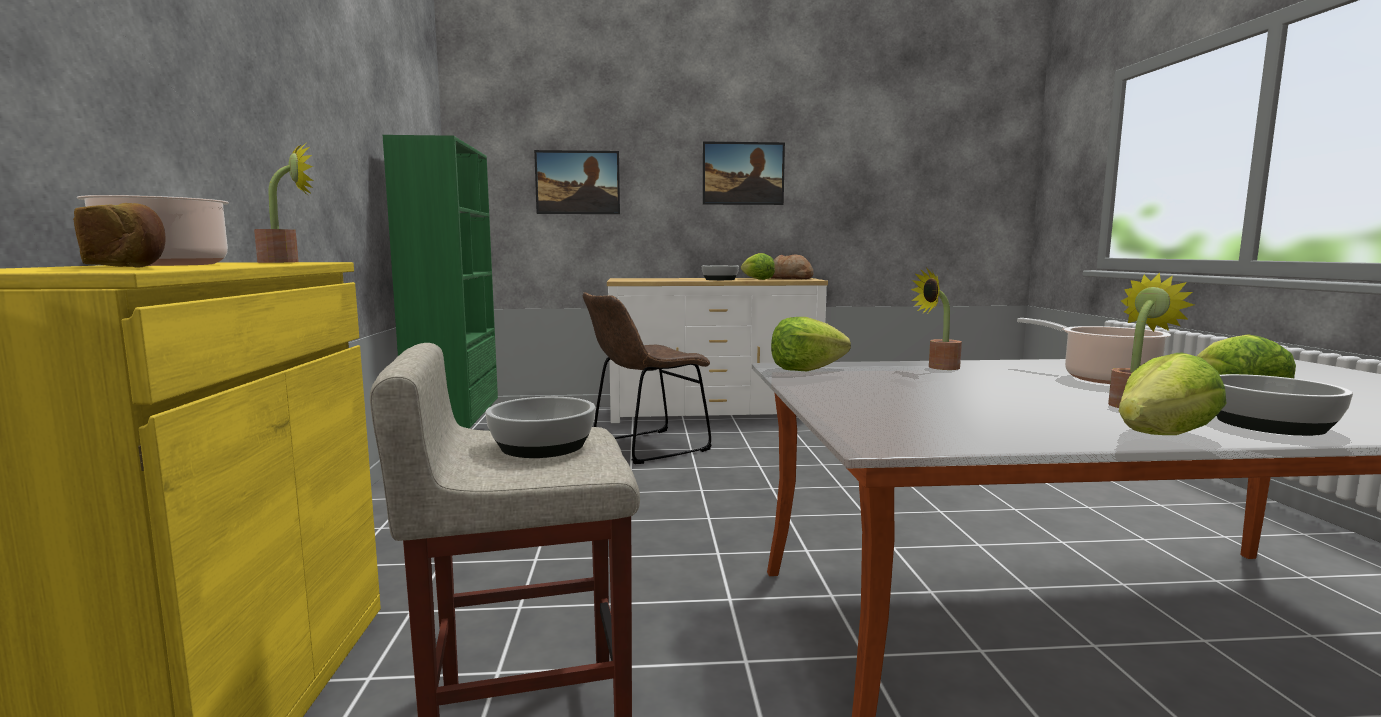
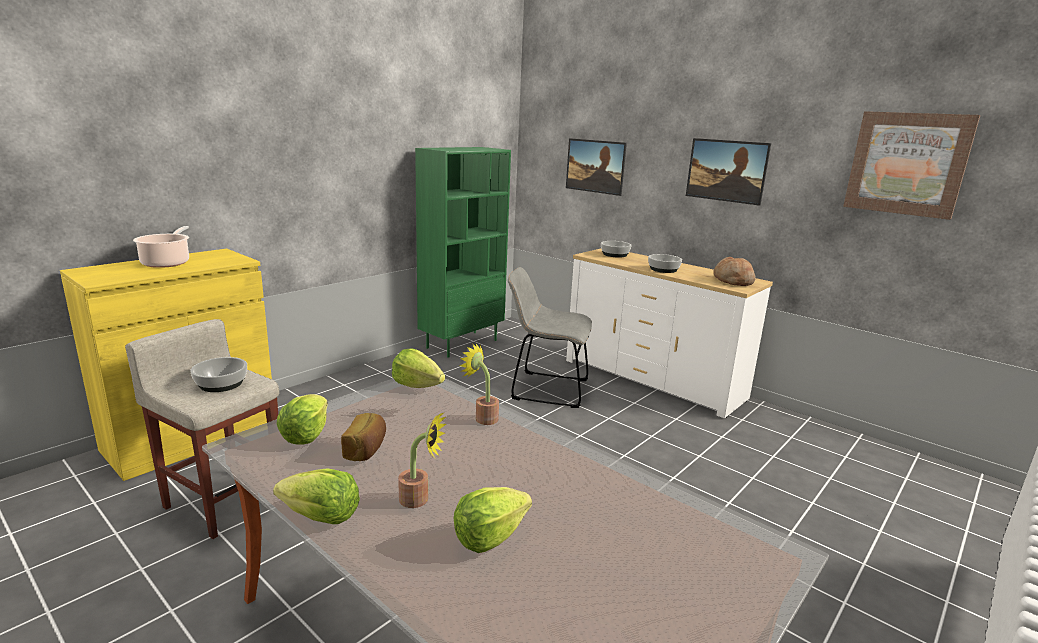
camera: 45 degrees right, 10 degrees up
bread [73,203,166,267] -> bread moved to [341,413,386,461]
potted plant [254,141,313,263] -> none
brown chair [583,292,712,464] -> grey chair [508,267,592,408]
lettuce [741,253,775,280] -> lettuce moved to [277,394,328,445]
cooking pot [1017,318,1171,384] -> none
bowl [1217,374,1353,436] -> bowl moved to [601,241,632,258]
none -> picture [843,111,980,220]

